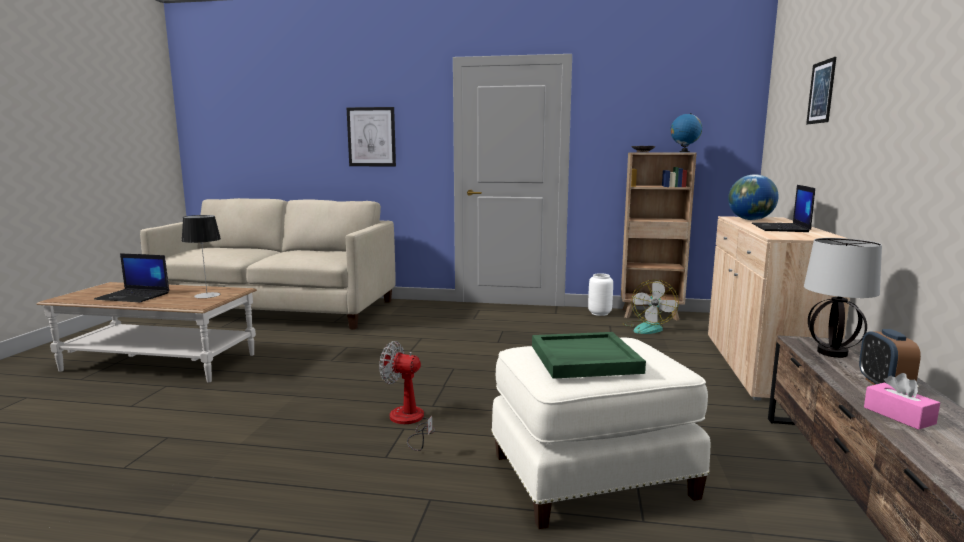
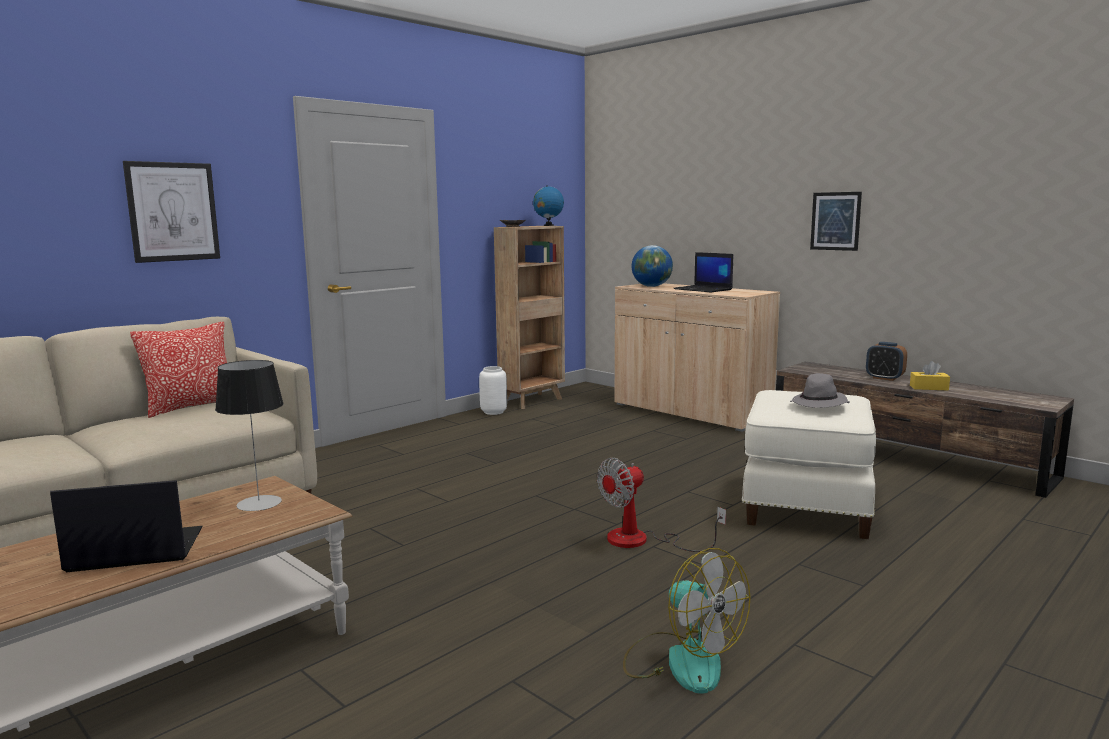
camera: 55 degrees left, 0 degrees up
laptop [94,253,169,302] -> laptop turned 150 degrees counterclockwise [50,480,203,572]
green tray [532,332,646,379] -> grey hat [790,373,849,408]
fan [622,280,679,334] -> fan moved to [623,548,751,694]
table lamp [804,238,882,358] -> none
picture [806,57,836,124] -> picture moved to [810,192,862,251]
pink tissue box [864,373,940,430] -> yellow tissue box [910,361,950,391]
none -> pillow [130,322,227,418]

